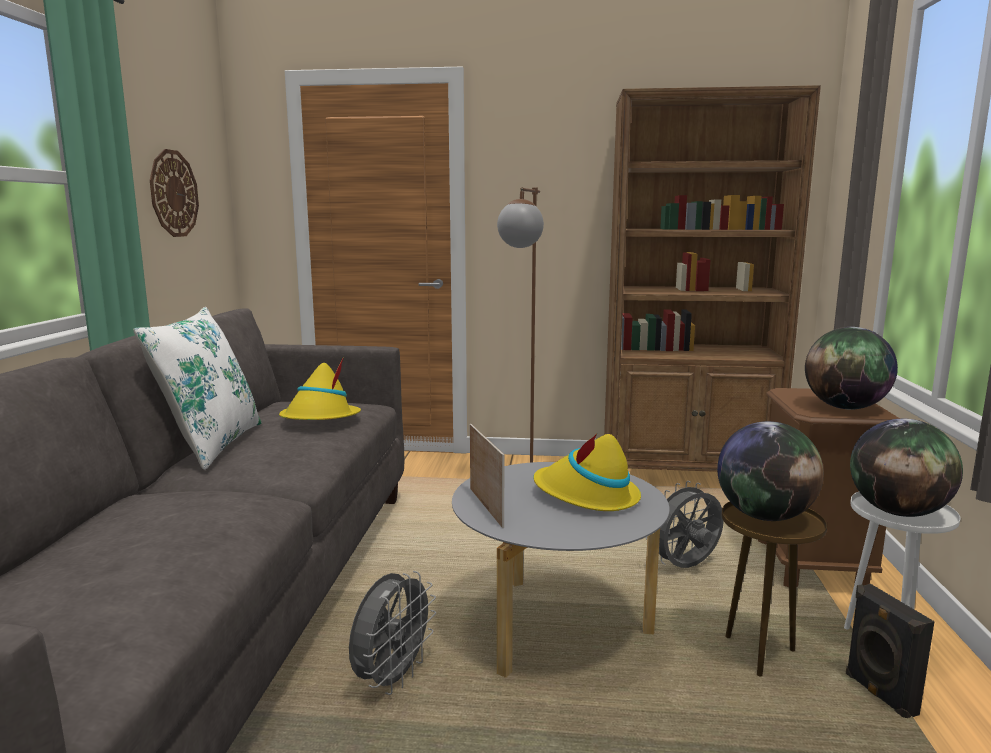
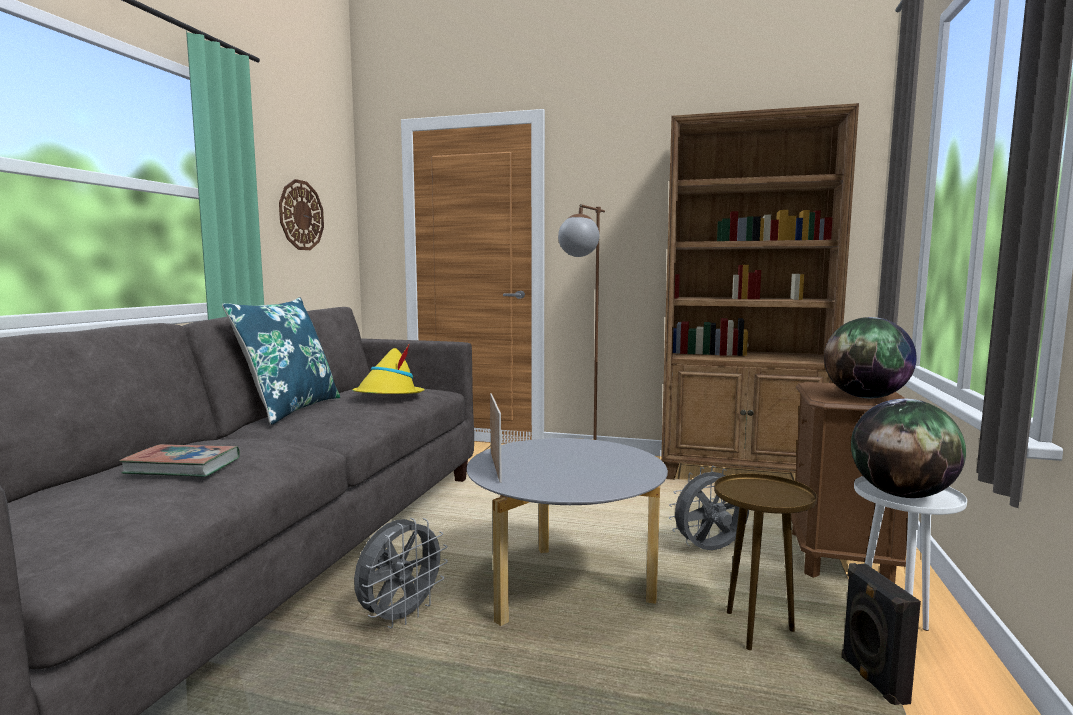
camera: 10 degrees right, 5 degrees down
white pillow [133,307,261,470] -> blue pillow [222,297,340,425]
yellow hat [534,434,641,511] -> none
globe [717,421,824,521] -> none
none -> book [120,444,240,477]

